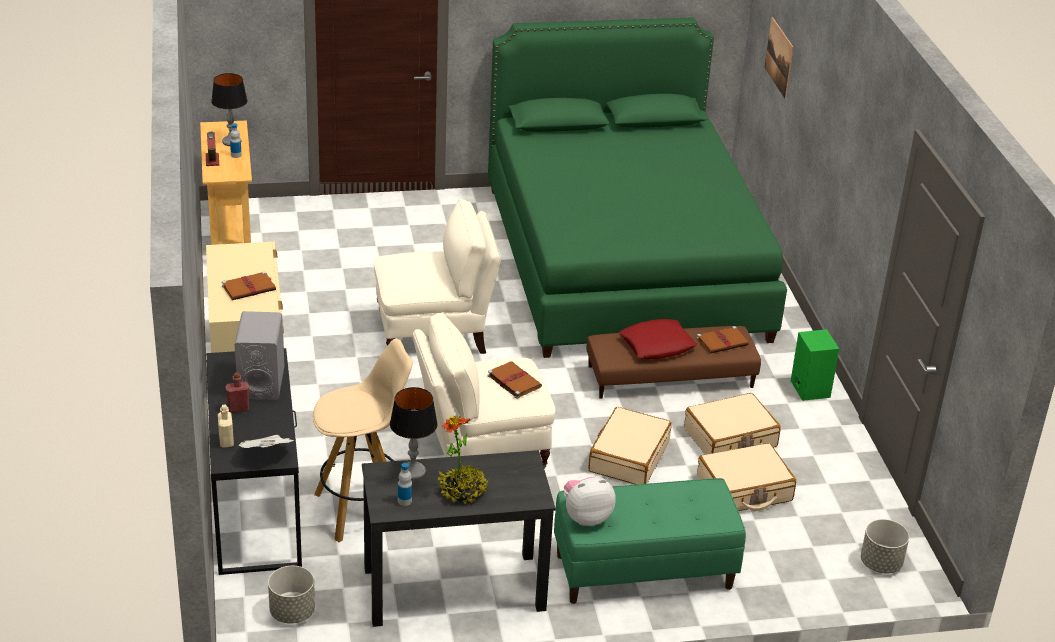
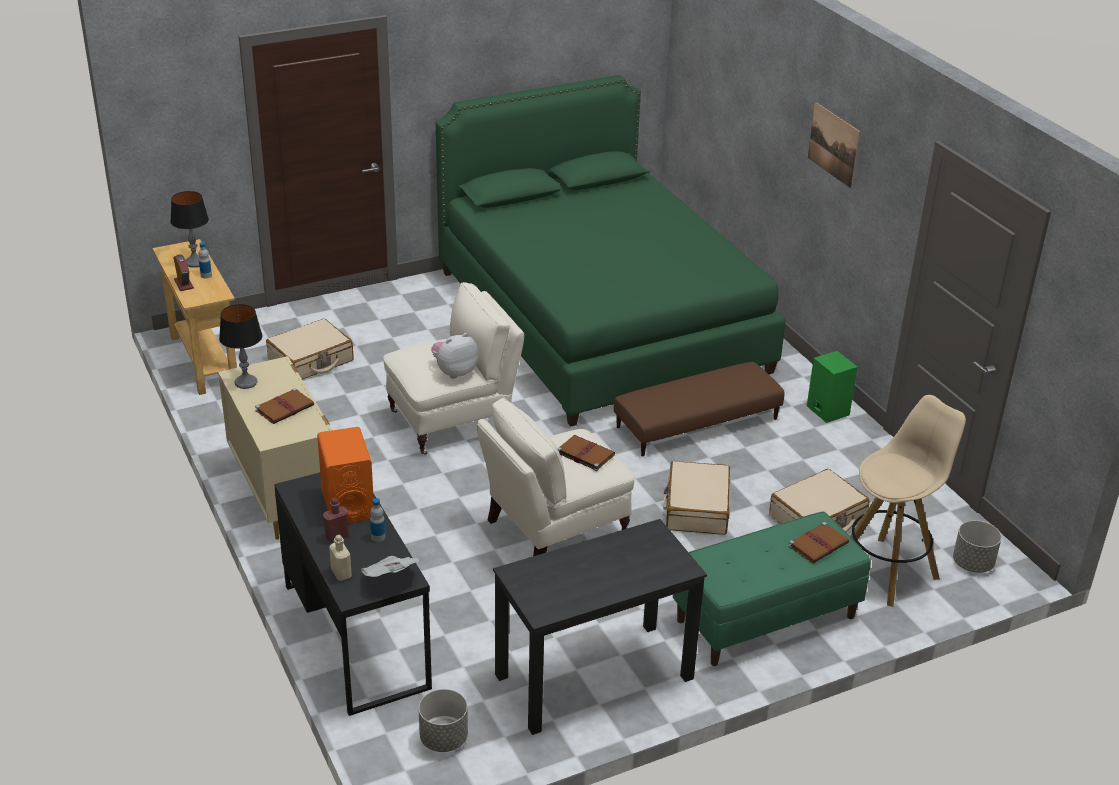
camera: 15 degrees left, 0 degrees up
grey speaker [235,311,285,400] -> orange speaker [317,427,374,523]
beige stool [313,339,413,542] -> beige stool moved to [850,395,966,607]
table lamp [390,387,437,480] -> table lamp moved to [219,304,262,389]
bottle [398,463,412,506] -> bottle moved to [370,498,385,542]
potted plant [438,415,488,504] -> none
plush toy [564,477,616,526] -> plush toy moved to [431,333,478,379]
red pillow [619,319,697,359] -> none
beige suitcase [684,393,781,454] -> beige suitcase moved to [266,319,354,379]
brown book [696,326,749,353] -> brown book moved to [788,522,849,563]
picture [765,17,794,99] -> picture moved to [808,102,860,189]

